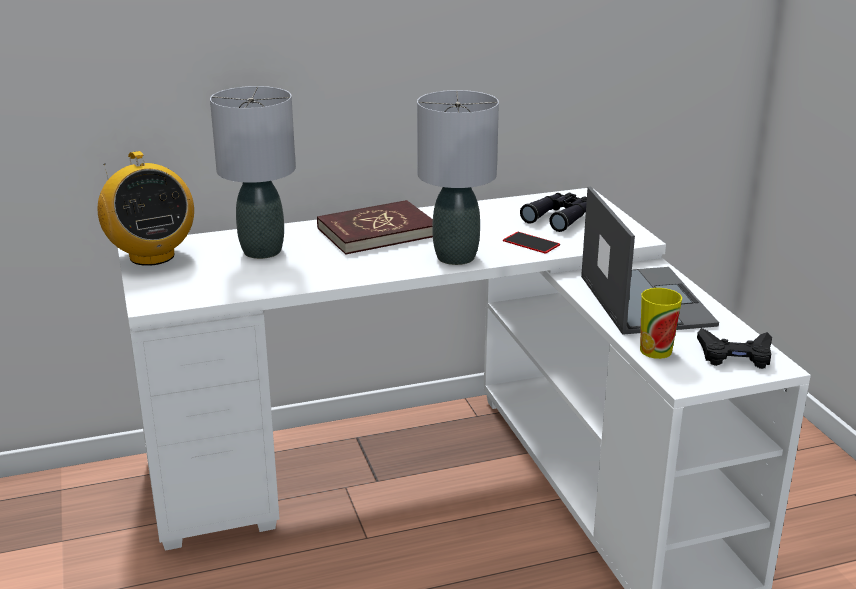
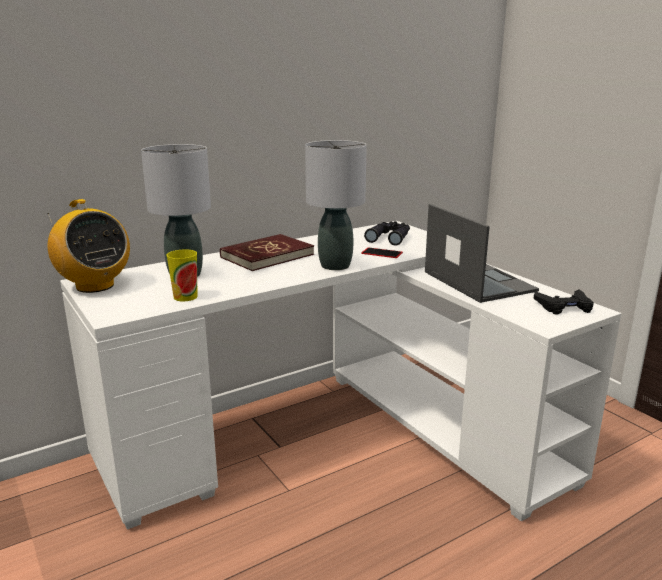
camera: 15 degrees left, 5 degrees down
cup [640,288,682,359] -> cup moved to [166,249,198,302]

